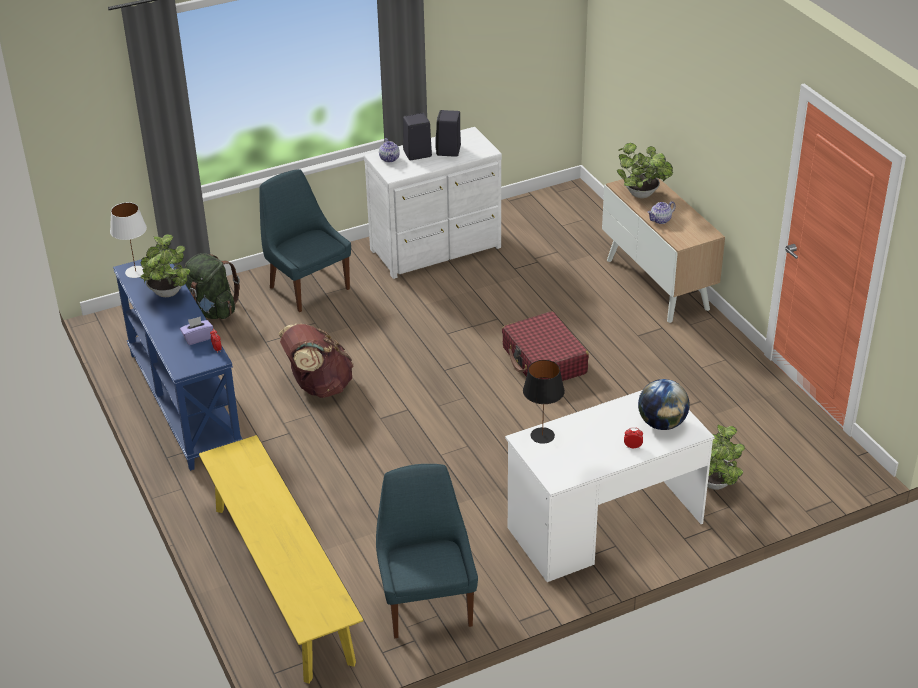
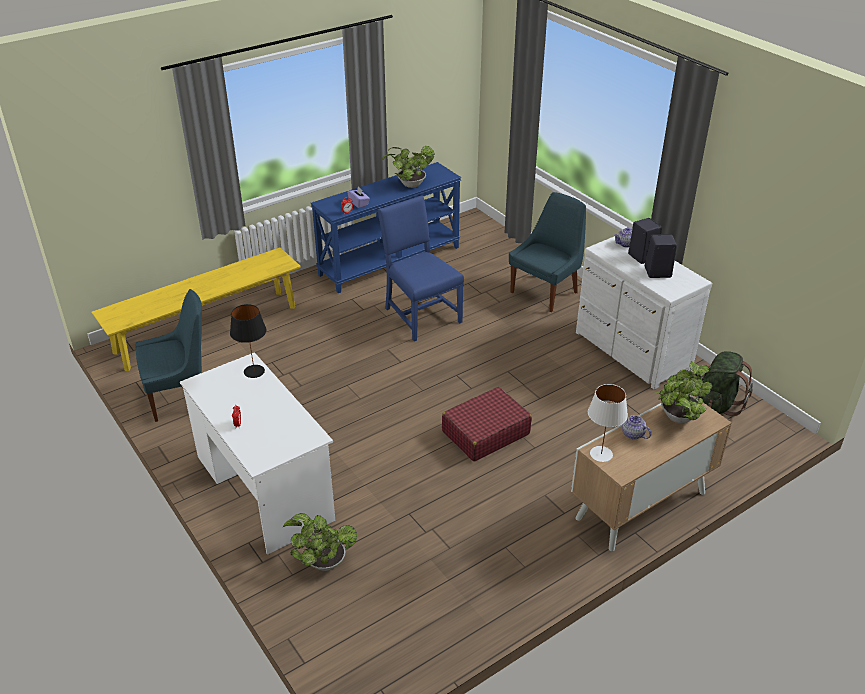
camera: 80 degrees right, 0 degrees up
white table lamp [110,202,147,278] -> white table lamp moved to [588,384,628,462]
green backpack [185,253,240,319] -> green backpack moved to [698,351,753,416]
brown backpack [279,324,354,398] -> blue chair [377,195,464,341]
globe [638,379,690,430] -> none

